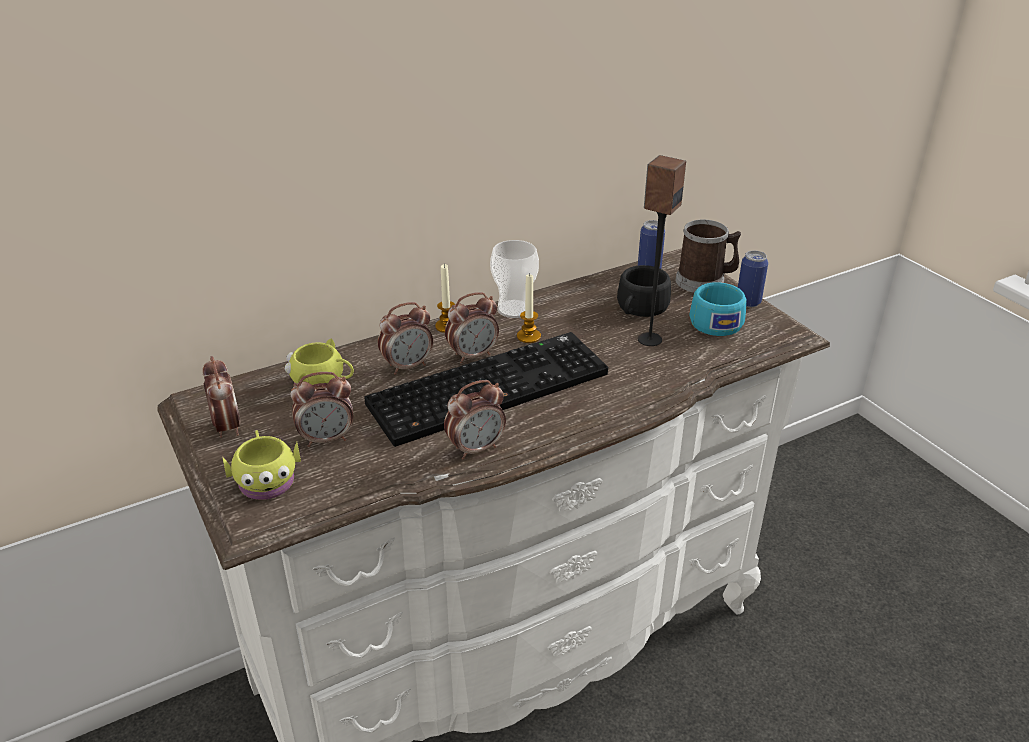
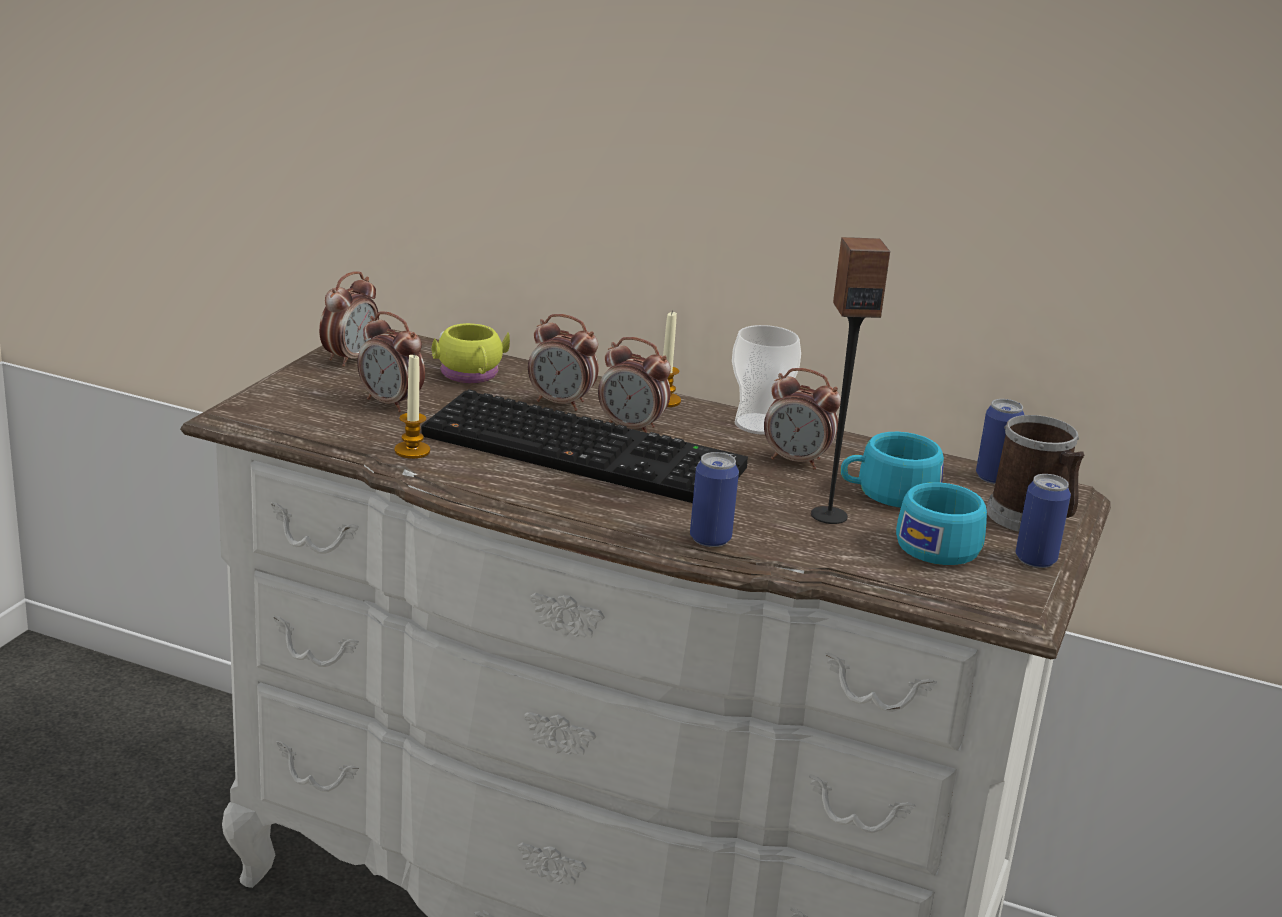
camera: 50 degrees right, 10 degrees down
yellow mug [222,430,301,500] -> none
alarm clock [444,380,506,460] -> alarm clock moved to [764,368,841,469]
candle [517,273,541,343] -> candle moved to [394,355,430,459]
black cup [617,265,671,317] -> turquoise cup [841,432,944,507]
none -> can [690,452,739,547]

